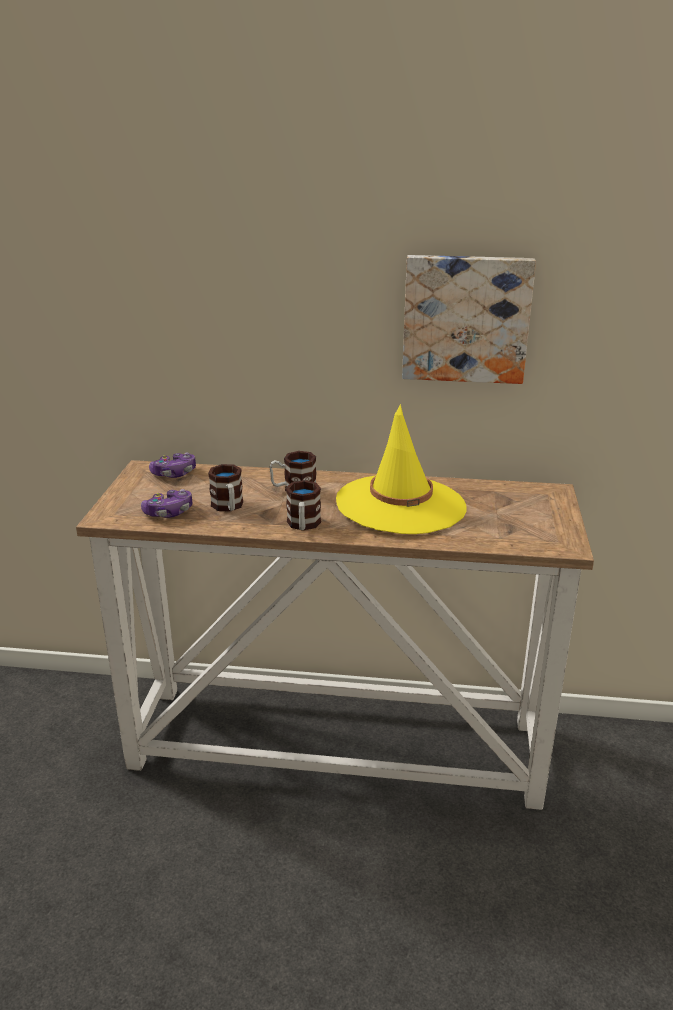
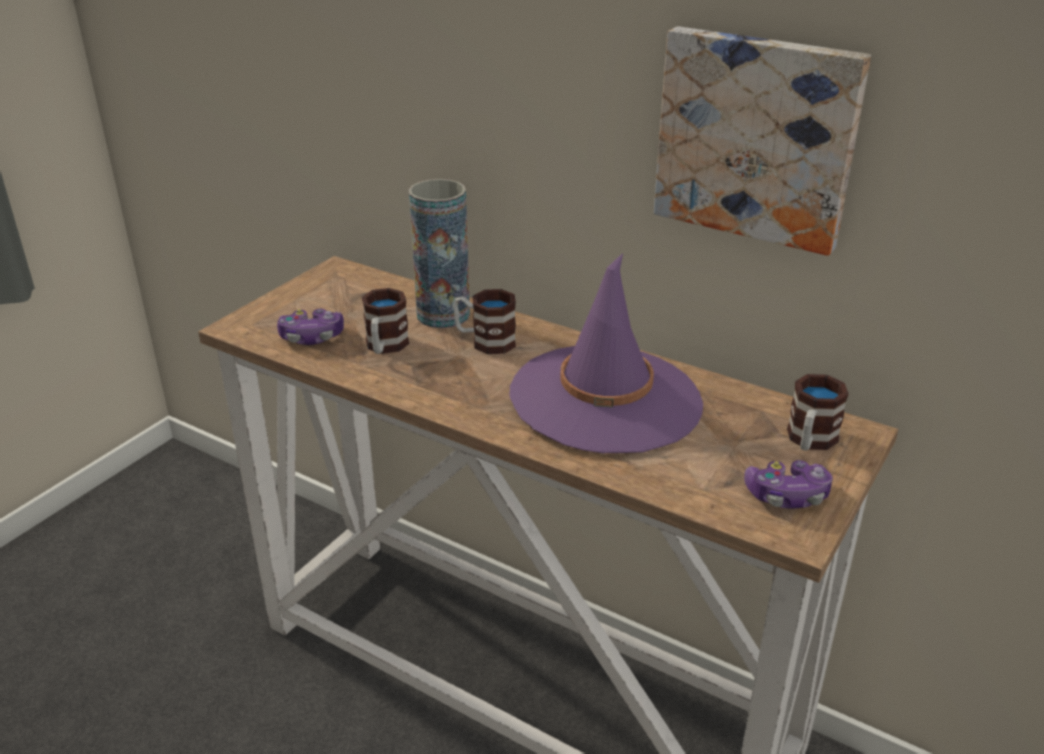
camera: 25 degrees right, 5 degrees up
game controller [149,453,196,478] -> game controller moved to [744,460,833,509]
mug [286,480,321,530] -> mug moved to [787,374,849,451]
yellow hat [336,404,467,534] -> purple hat [510,253,703,453]
none -> vase [409,179,470,328]

